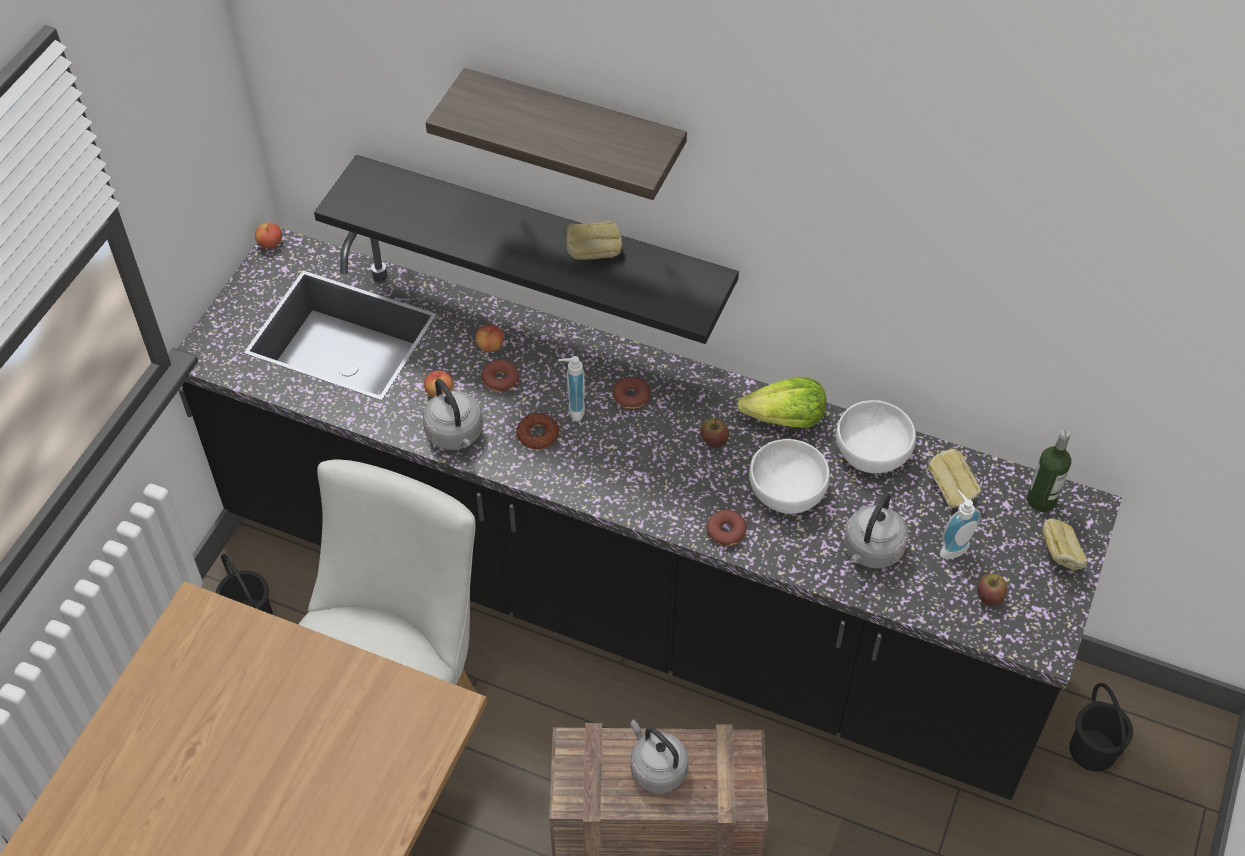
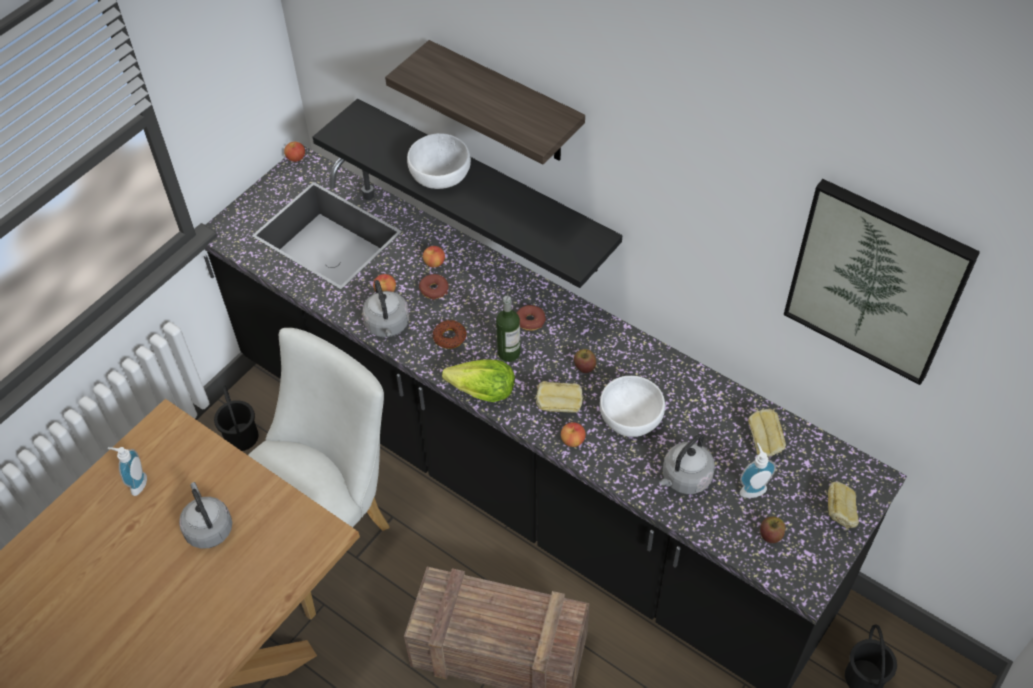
camera: 15 degrees right, 0 degrees up
soap dispenser [558,356,585,422] -> soap dispenser moved to [108,447,147,496]
bread [564,221,622,260] -> bread moved to [536,381,583,413]
grey kettle [630,719,689,793] -> grey kettle moved to [179,482,232,549]
donut [707,509,747,548] -> apple [561,422,586,447]
lettuce [737,377,826,428] -> lettuce moved to [442,360,515,402]
white bowl [836,400,916,473] -> white bowl moved to [407,133,471,189]
bottle [1027,430,1071,512] -> bottle moved to [496,296,521,362]
none -> picture [784,179,980,385]

